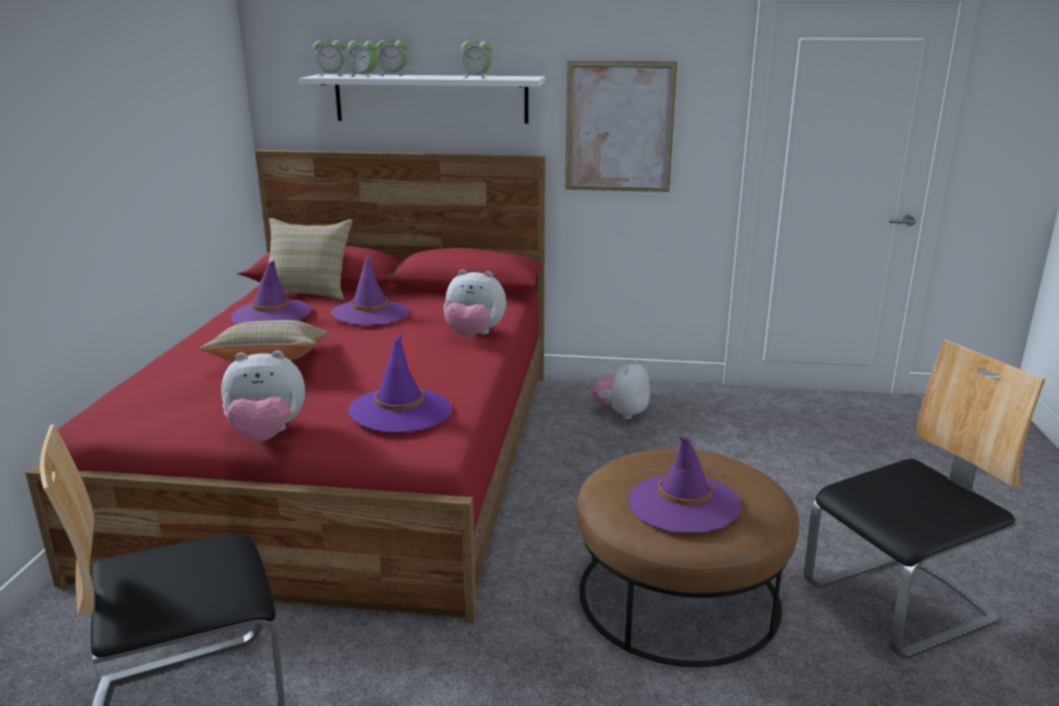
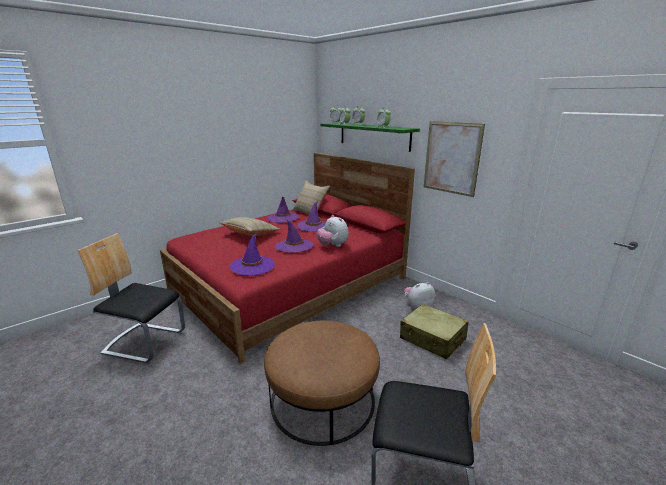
camera: 40 degrees right, 0 degrees up
plush toy [221,351,305,441] -> none
white shelf [299,74,546,124] -> green shelf [320,123,420,152]
purple hat [628,437,742,533] -> purple hat moved to [275,219,314,253]
none -> beige suitcase [400,304,469,359]

